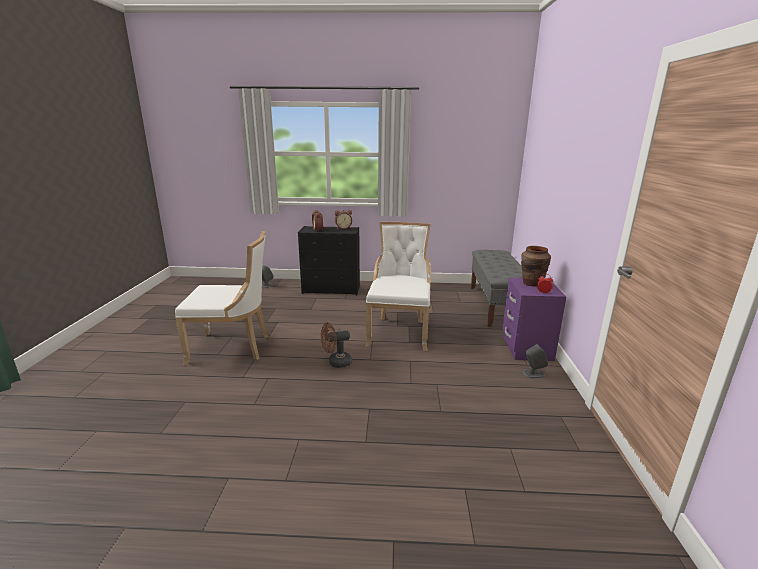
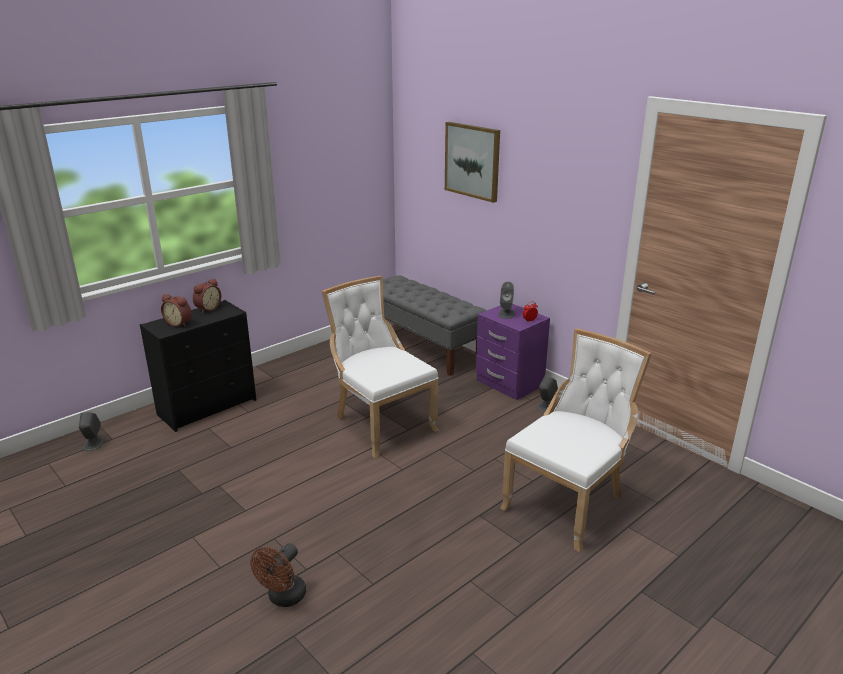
camera: 45 degrees left, 5 degrees up
white chair [175,231,269,365] -> white chair moved to [500,329,651,552]
brown fan [321,322,352,368] -> brown fan moved to [251,543,306,607]
brown vase [521,246,551,287] -> grey speaker [498,282,515,319]
none -> picture [445,122,500,203]

